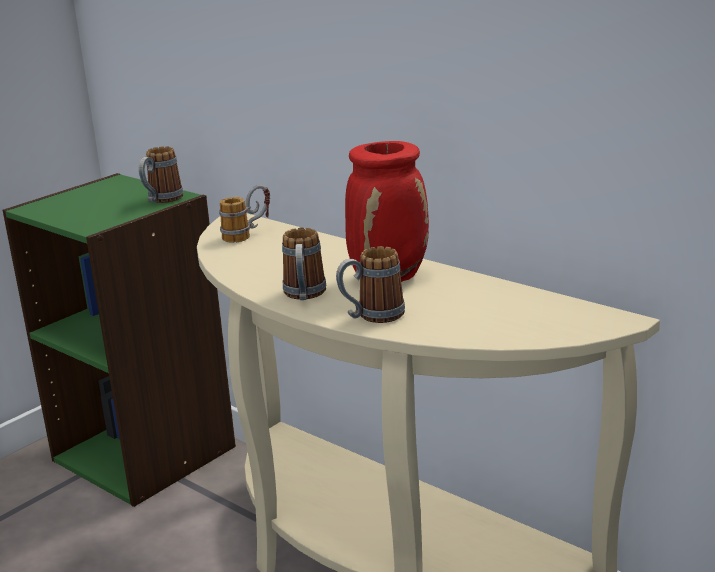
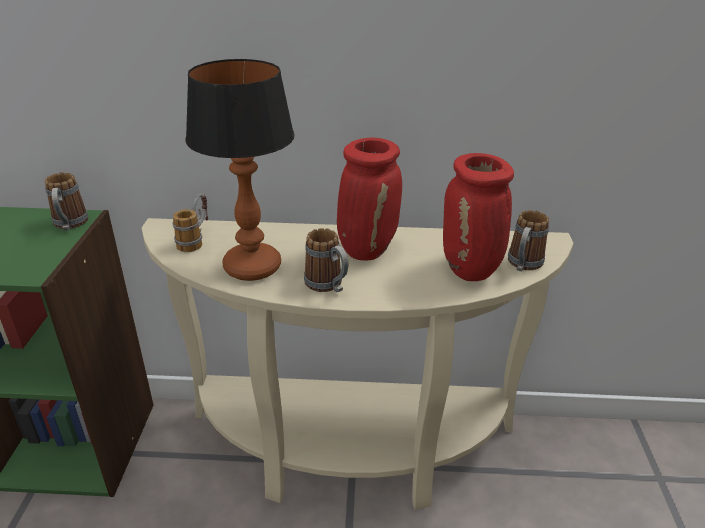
camera: 40 degrees left, 10 degrees up
mug [336,246,405,323] -> mug moved to [508,210,549,272]
none -> table lamp [185,59,294,281]
none -> red vase [443,153,514,281]

